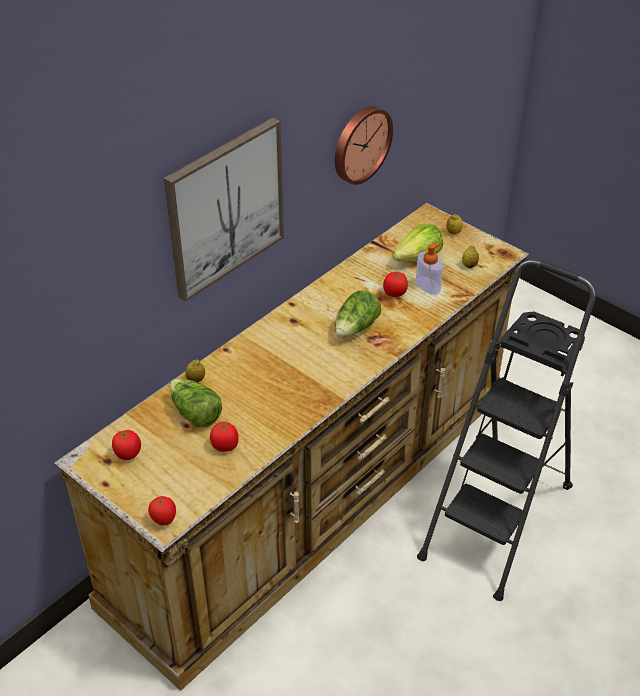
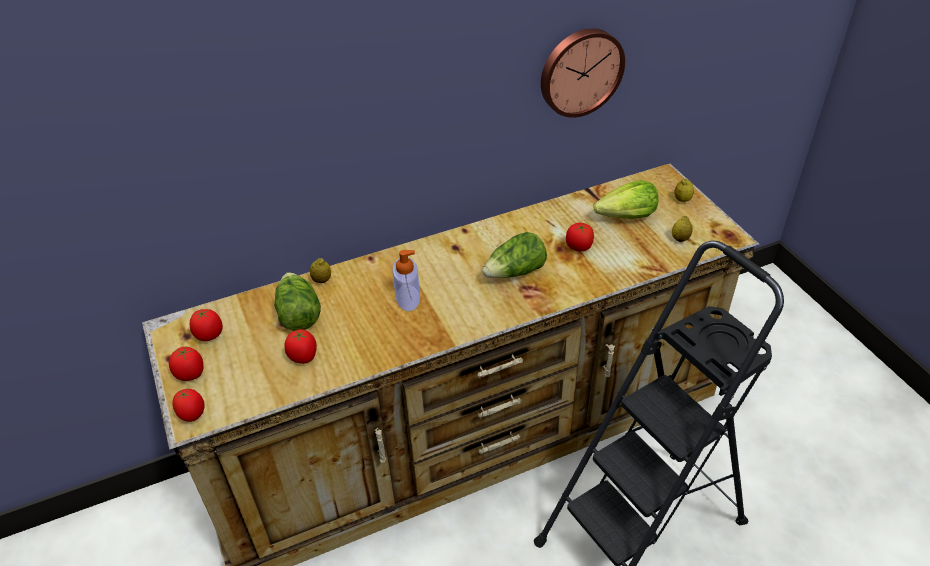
camera: 25 degrees right, 0 degrees up
picture [164,118,284,302] -> none
soap dispenser [416,243,443,295] -> soap dispenser moved to [393,250,420,311]
none -> tomato [169,346,203,381]

